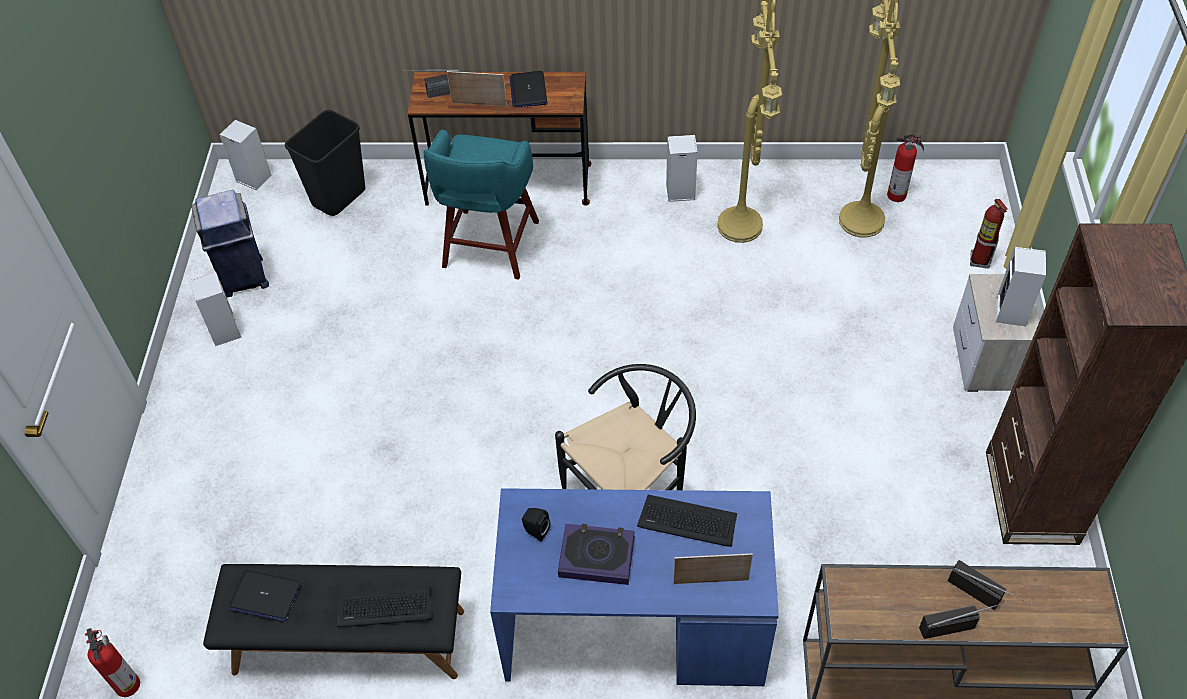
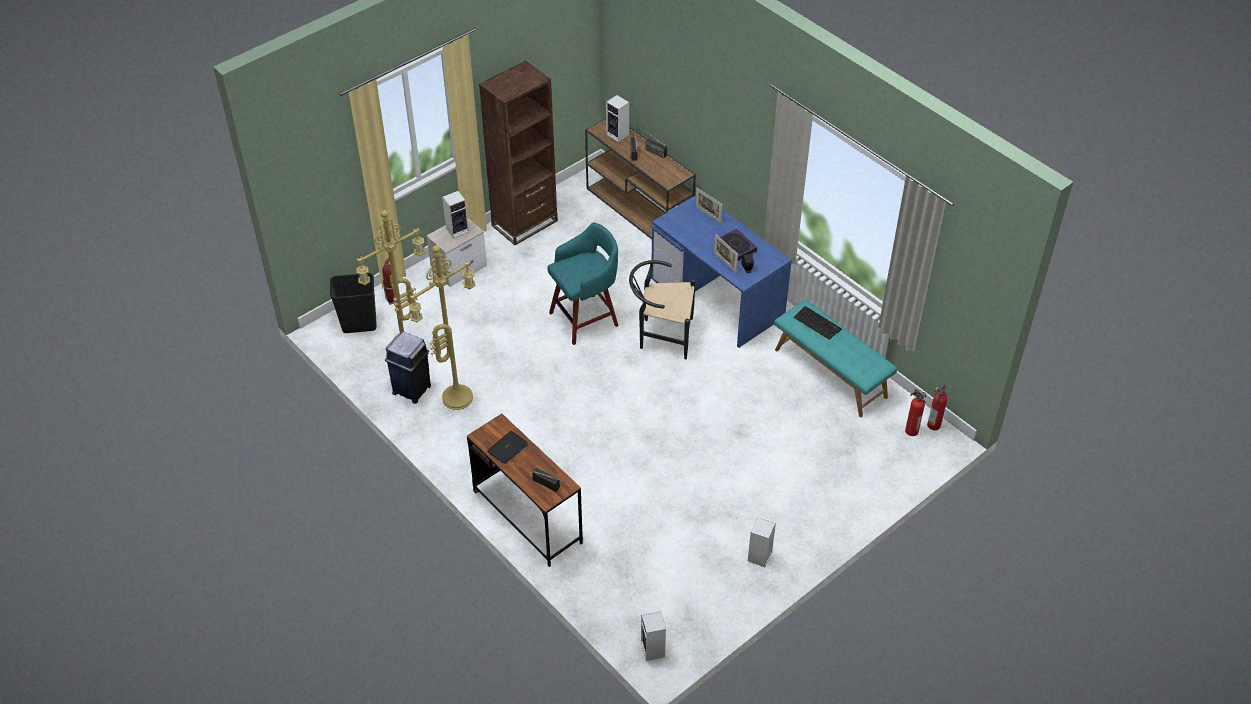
camera: 135 degrees left, 5 degrees down
blue trash can [191,190,269,298] -> blue trash can moved to [385,331,431,404]
black bench [203,564,464,679] -> turquoise bench [774,300,897,417]
laptop [229,570,301,622] -> none
black trash can [285,110,365,216] -> black trash can moved to [330,273,376,333]
turquoise stool [424,129,539,280] -> turquoise stool moved to [547,222,619,345]
picture frame [447,71,507,106] -> picture frame moved to [714,234,738,273]
keyboard [637,495,737,547] -> none
speaker [666,135,698,202] -> speaker moved to [606,95,629,142]
fire extinguisher [887,134,924,202] -> fire extinguisher moved to [905,389,927,436]

